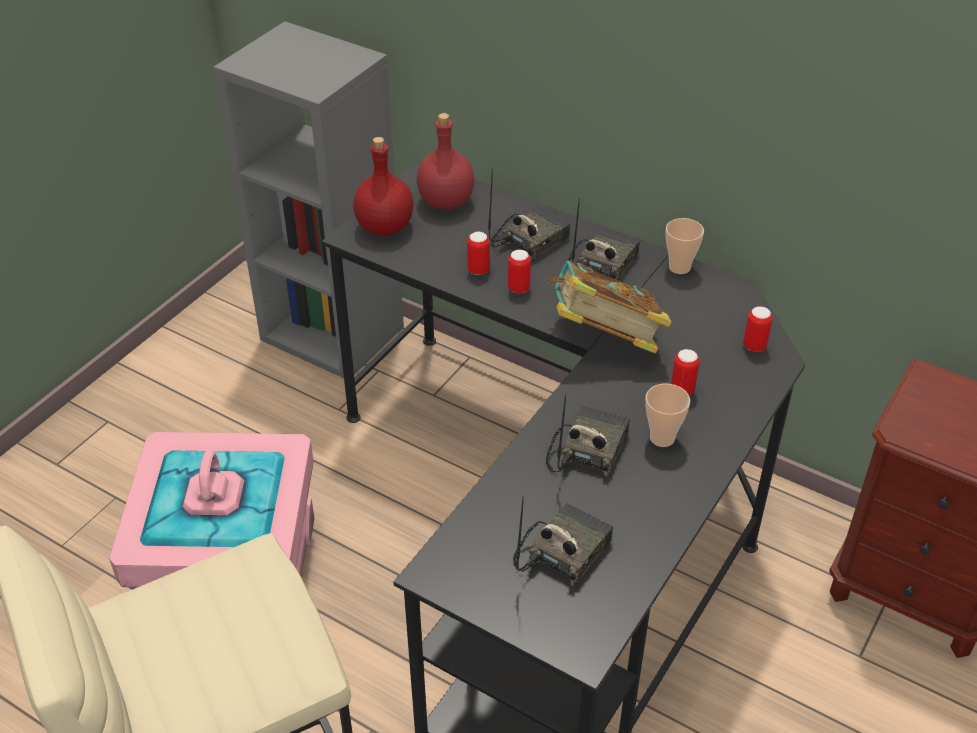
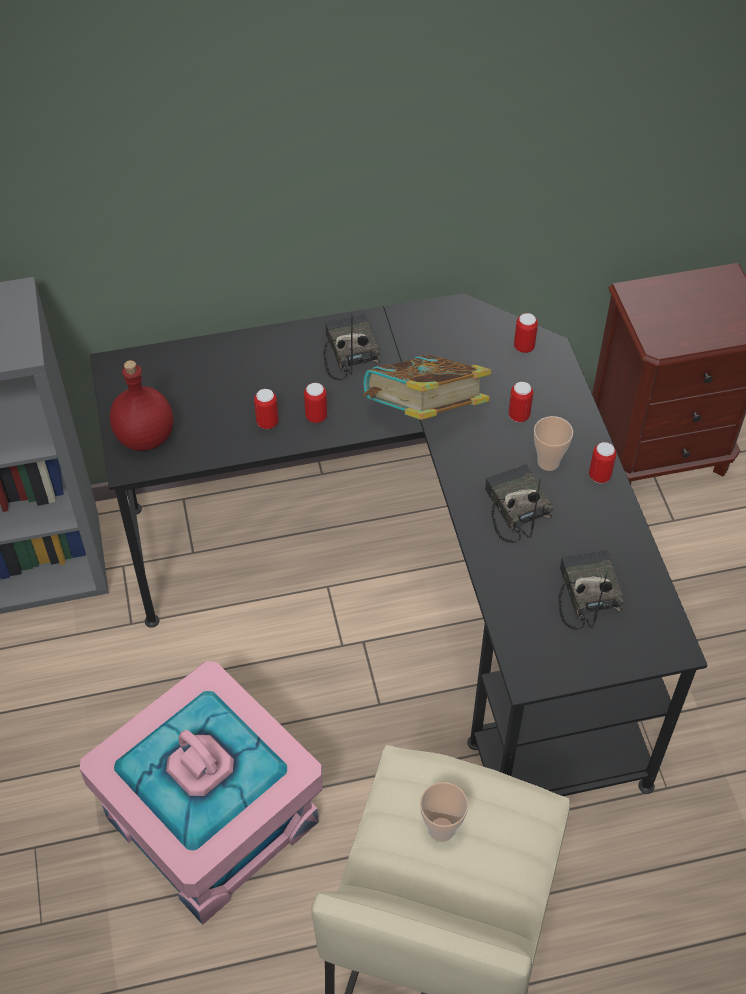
camera: 45 degrees left, 10 degrees up
red bottle [417,113,475,210] -> none
radio [488,169,570,261] -> none
cup [665,218,704,274] -> cup moved to [420,782,468,842]
none -> can [589,442,616,483]

